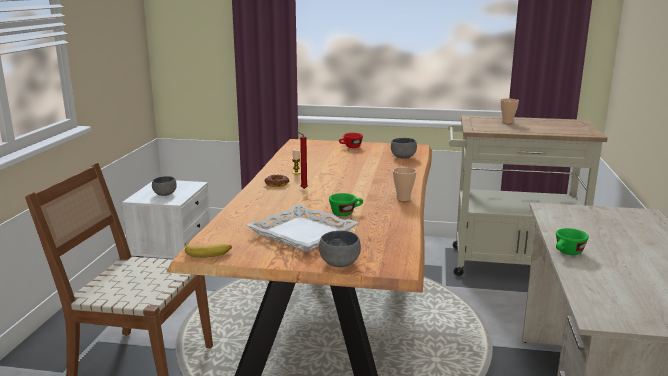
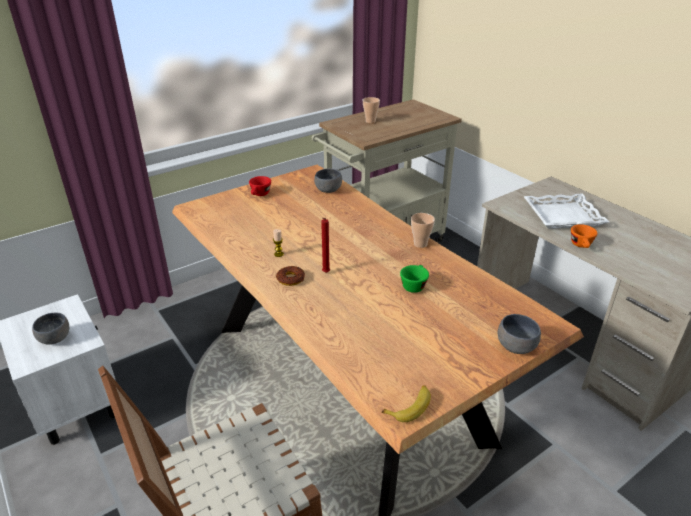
camera: 45 degrees left, 15 degrees up
white tray [247,204,358,252] -> white tray moved to [524,194,609,229]
green cup [556,228,589,255] -> orange cup [571,224,597,248]

